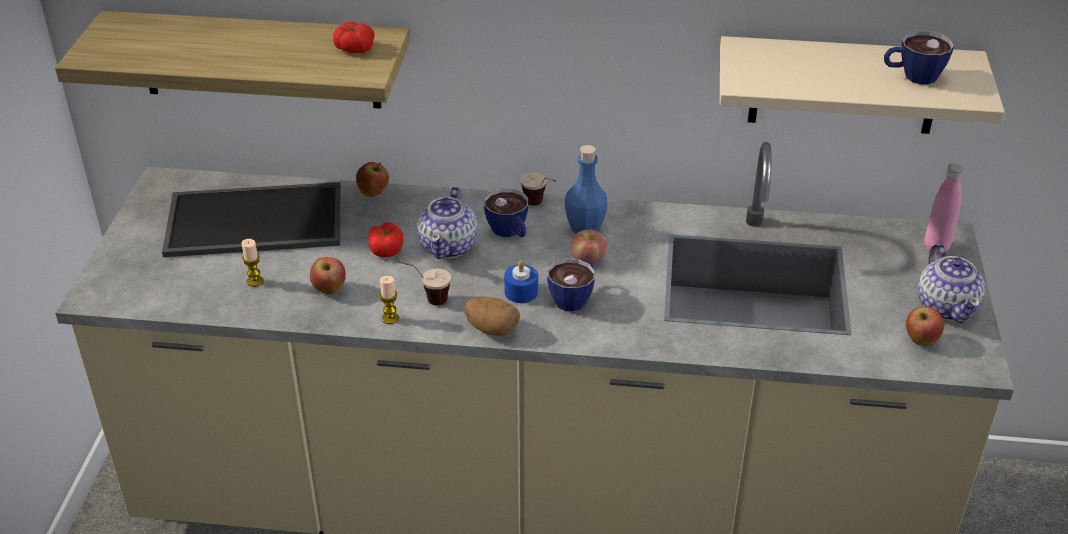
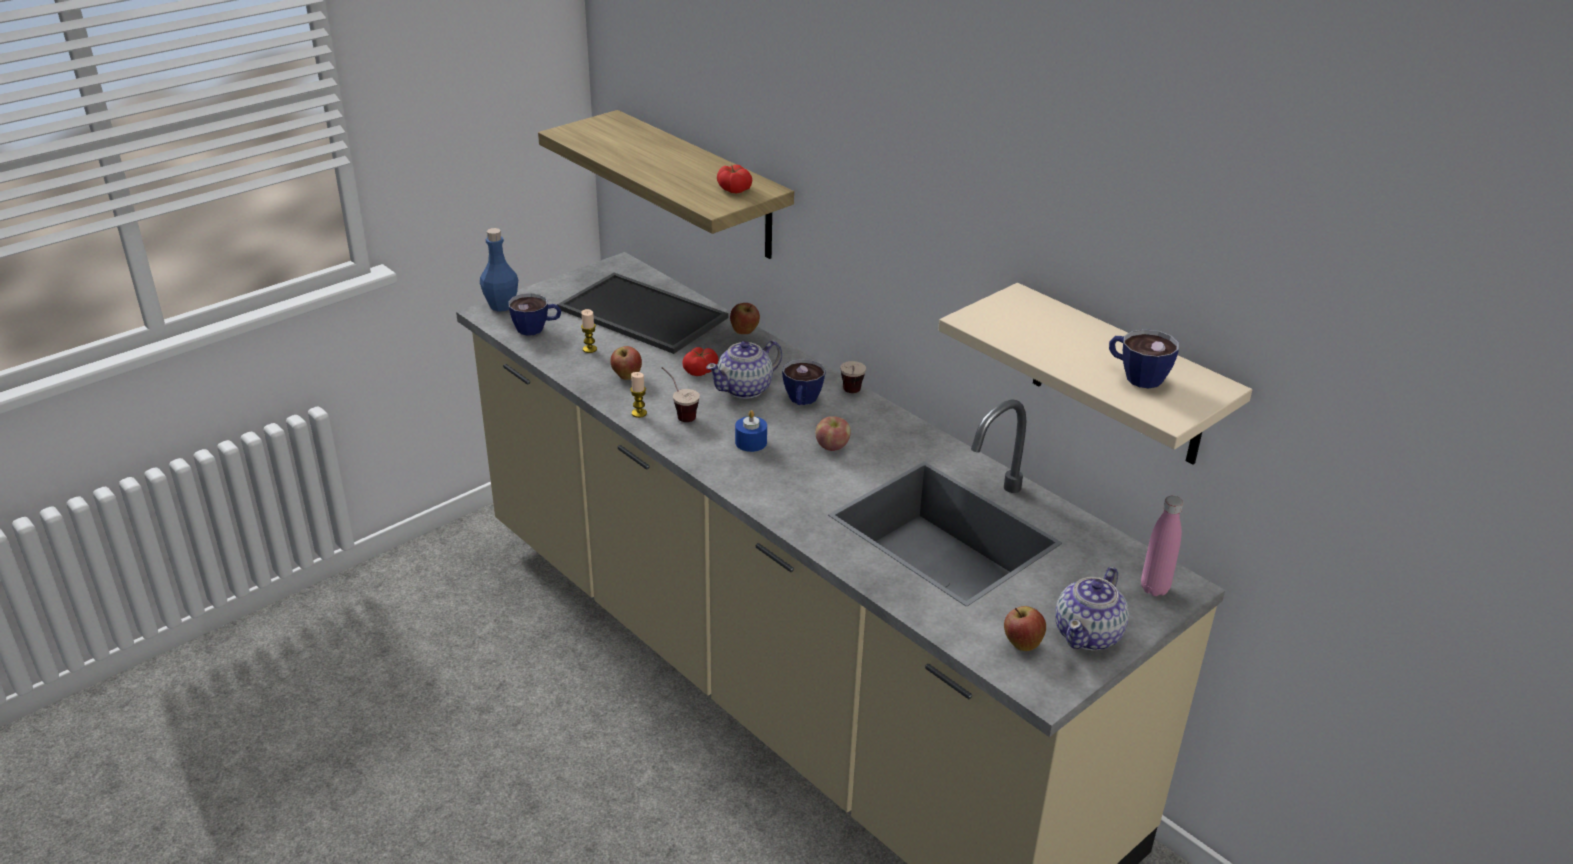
camera: 40 degrees right, 5 degrees down
potato [464,296,520,336] -> none
cup [547,258,595,311] -> cup moved to [508,293,561,336]
blue bottle [565,145,607,234] -> blue bottle moved to [480,228,518,312]

